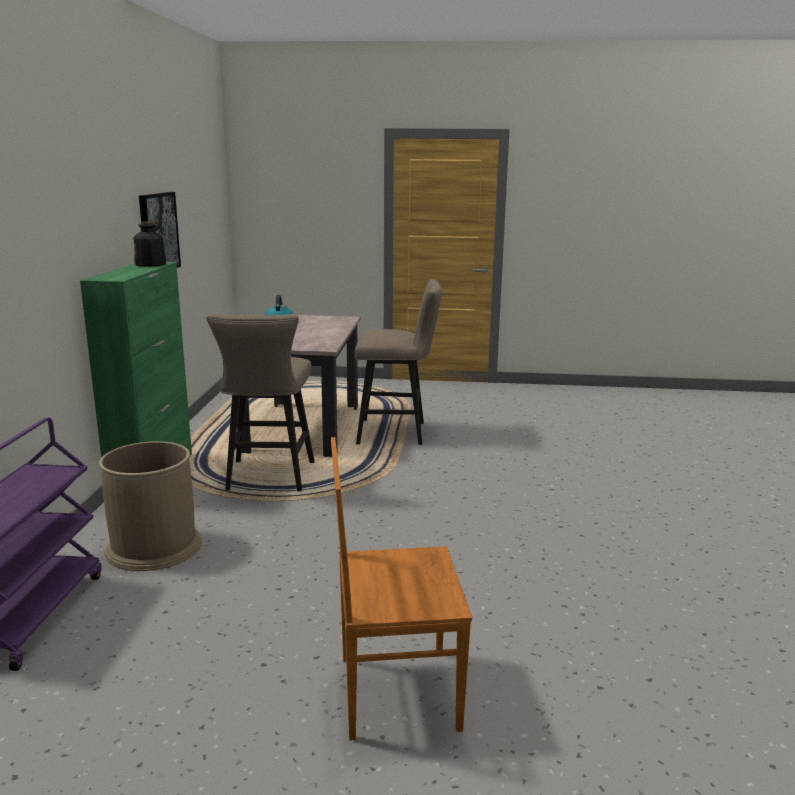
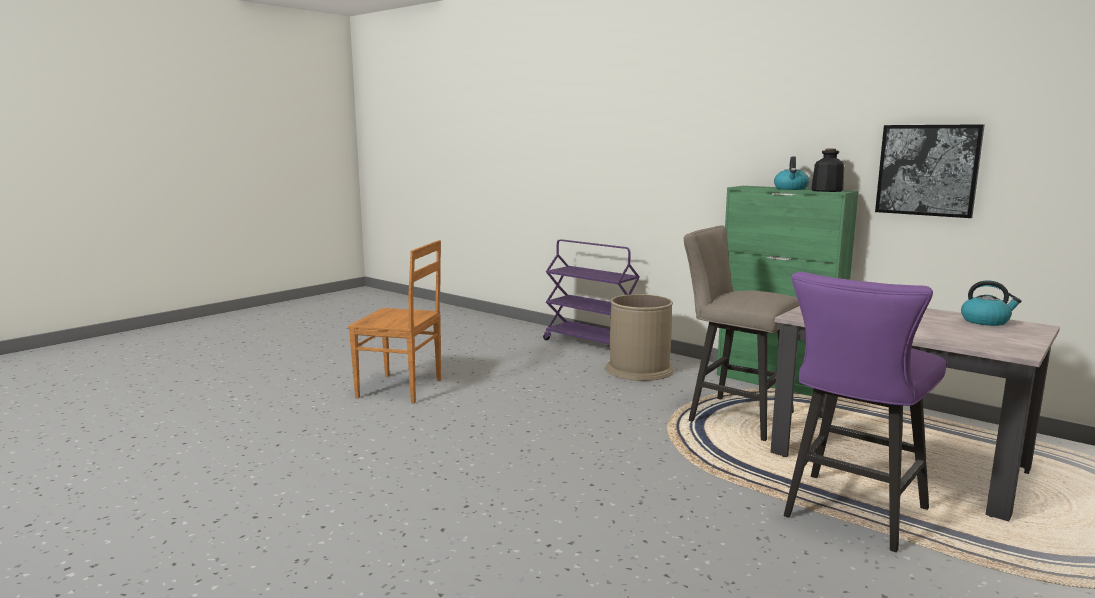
camera: 125 degrees right, 5 degrees down
brown chair [331,437,472,740] -> brown chair turned 75 degrees clockwise [348,240,441,404]
beige stool [355,279,442,445] -> purple stool [784,272,946,552]
none -> kettle [774,156,809,190]

